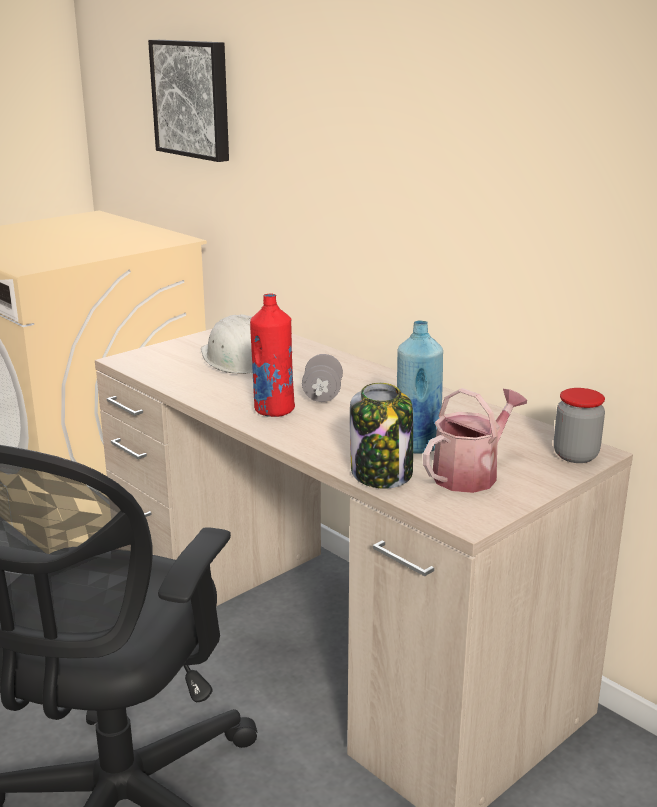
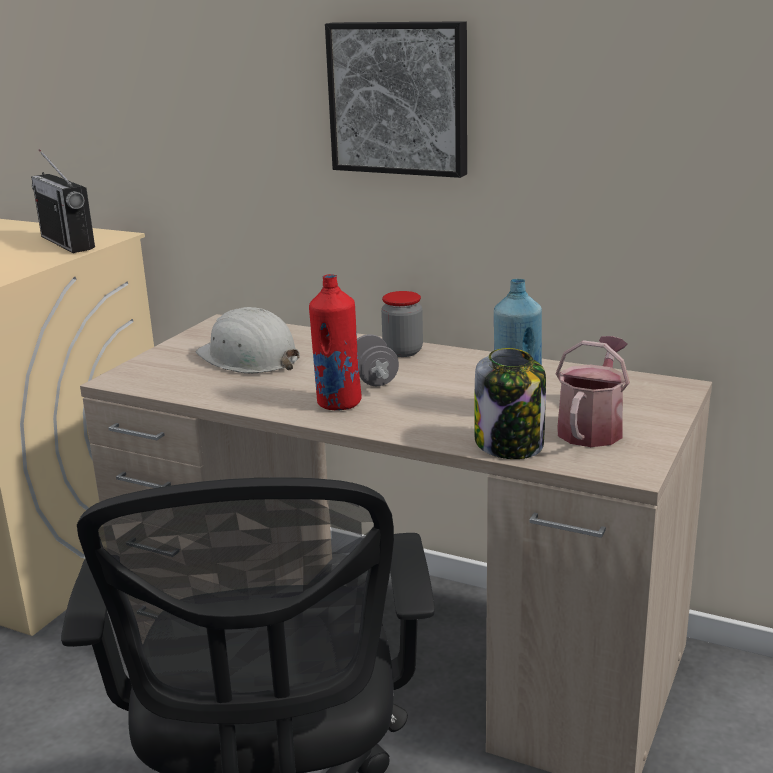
camera: 20 degrees left, 0 degrees up
picture [148,40,229,162] -> picture moved to [325,21,467,178]
jar [554,388,605,463] -> jar moved to [381,291,423,357]
none -> radio [31,149,95,253]

